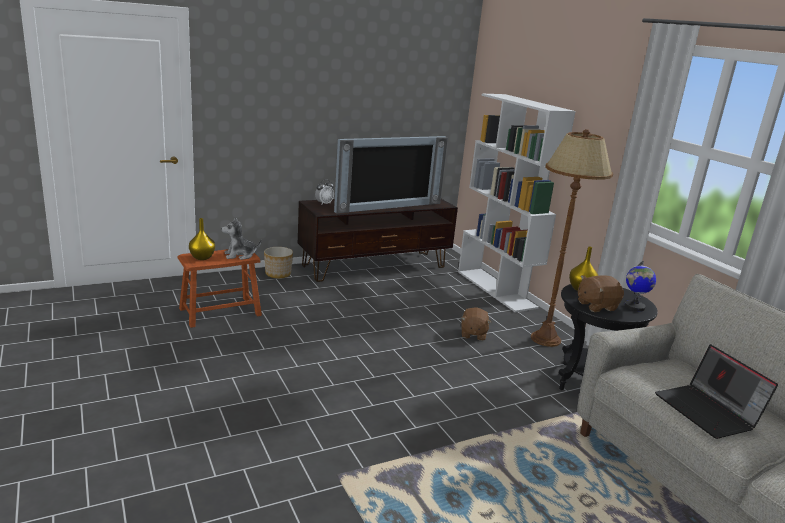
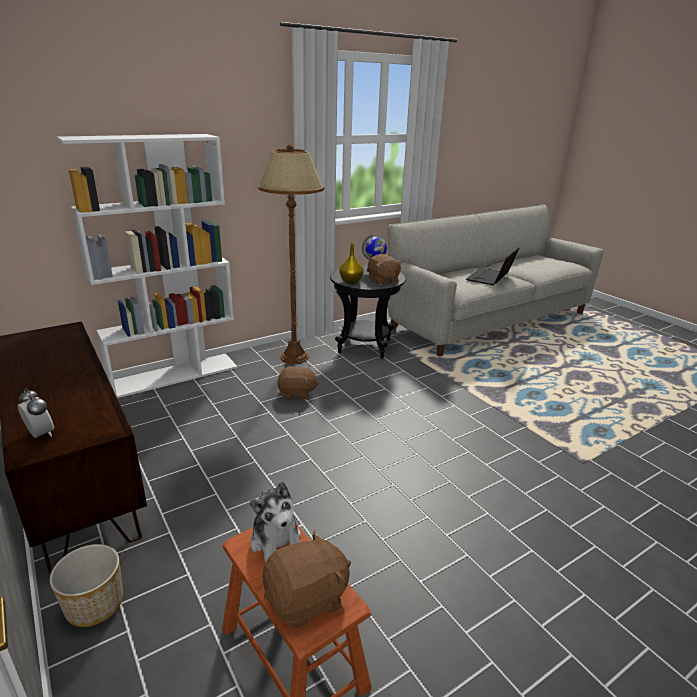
camera: 95 degrees left, 5 degrees up
yellow vase [189,218,215,260] -> brown plush toy [262,530,351,628]
television [334,136,448,214] -> none
laptop [655,344,778,439] -> laptop turned 150 degrees clockwise [466,248,519,285]

